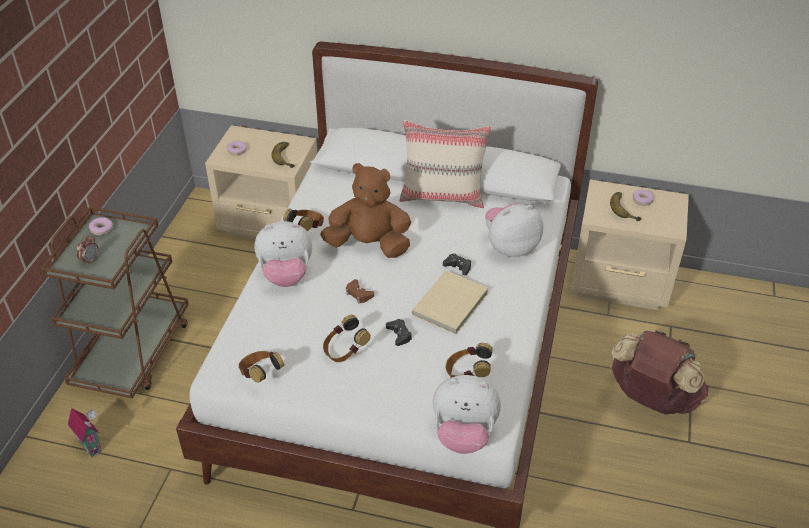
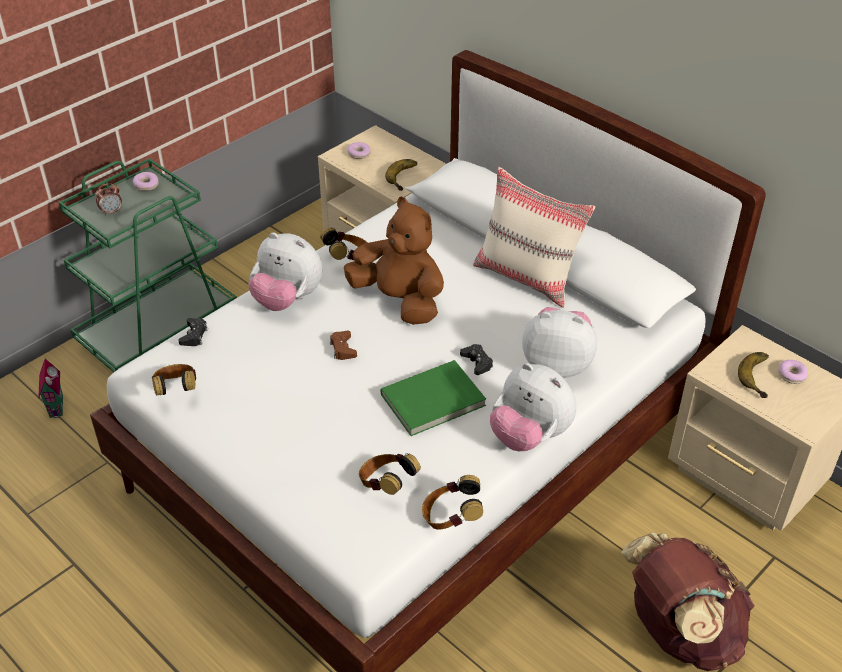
camera: 30 degrees right, 0 degrees up
brown cart [40,207,189,399] -> green cart [59,158,237,372]
headphones [323,315,371,362] -> headphones moved to [422,475,483,530]
black game controller [386,319,412,346] -> black game controller moved to [178,318,208,346]
beige book [412,271,488,334] -> green book [380,360,486,436]
plush toy [433,375,501,454] -> plush toy moved to [490,363,576,451]

